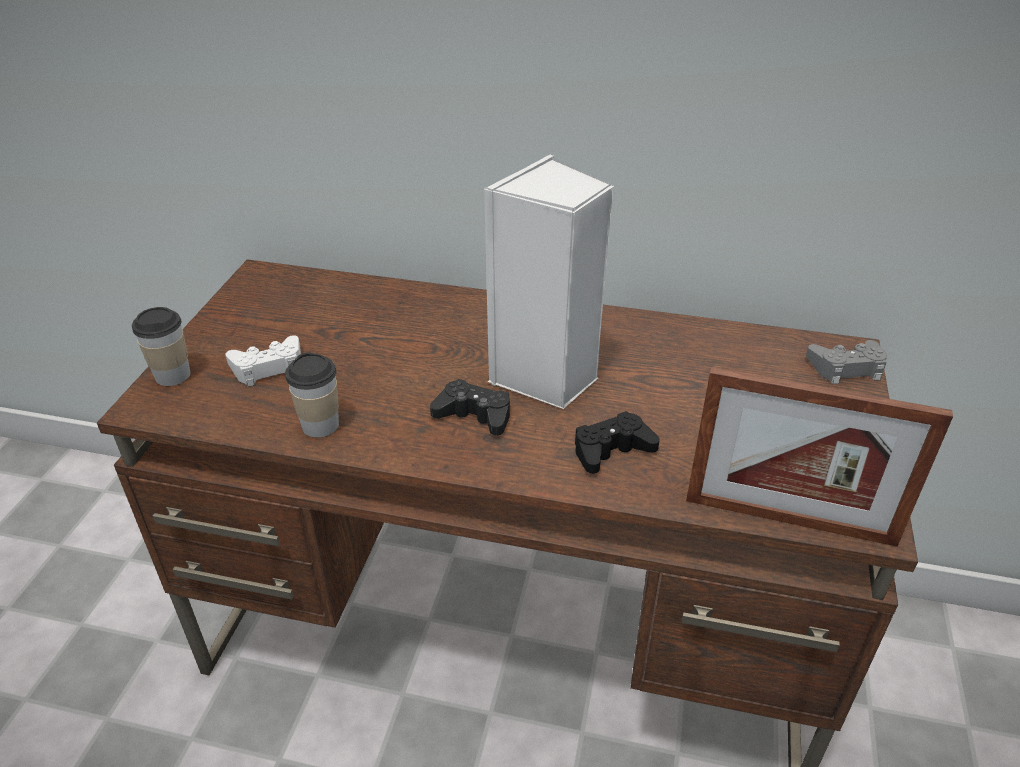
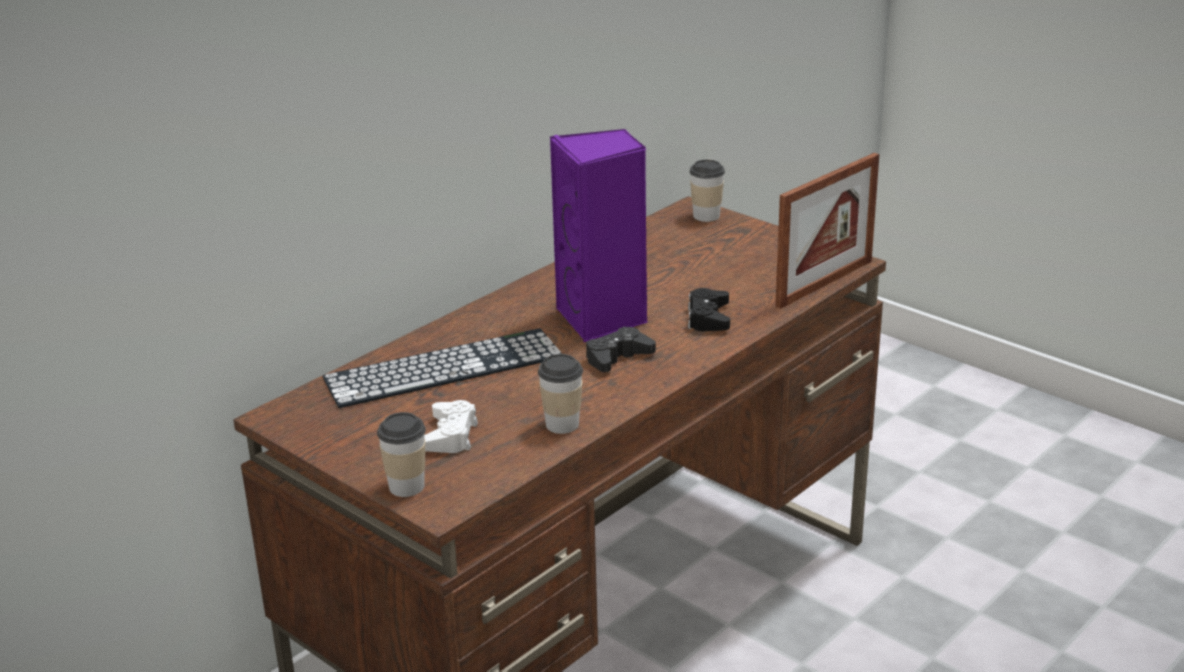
camera: 60 degrees left, 10 degrees down
white speaker [484,154,614,409] -> purple speaker [550,129,648,343]
grey game controller [806,340,887,384] -> cup [690,160,725,222]
none -> keyboard [323,329,562,408]

